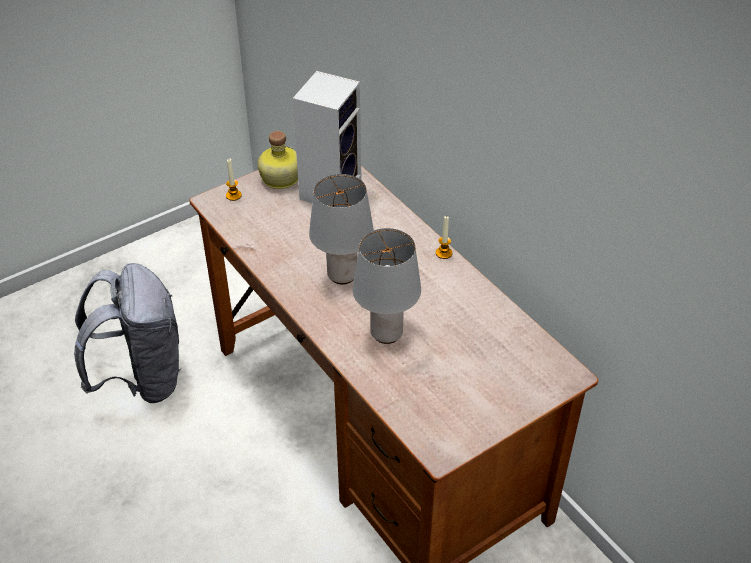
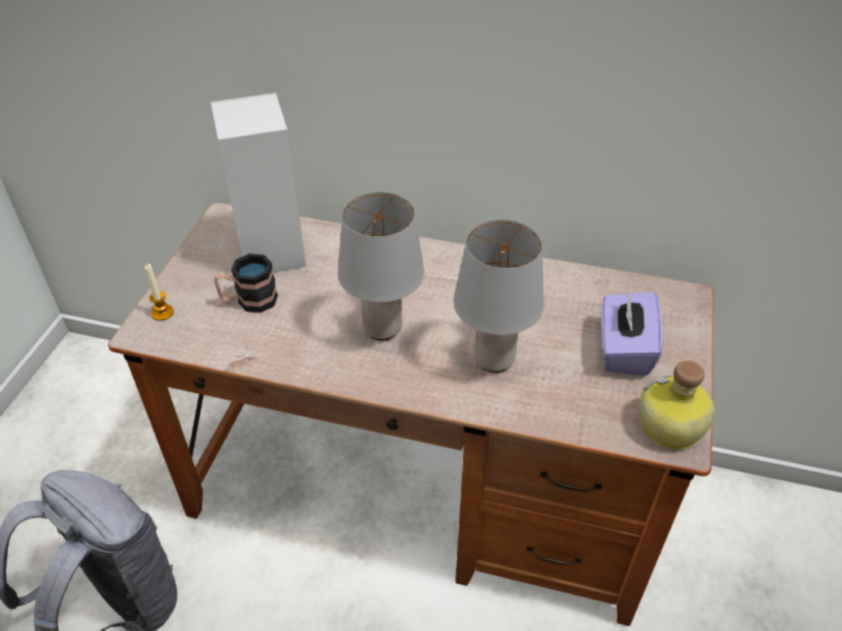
camera: 40 degrees left, 0 degrees up
bottle [258,131,298,189] -> bottle moved to [639,361,715,450]
candle [436,216,452,259] -> none
none -> mug [214,254,278,313]
none -> purple tissue box [601,290,662,376]

